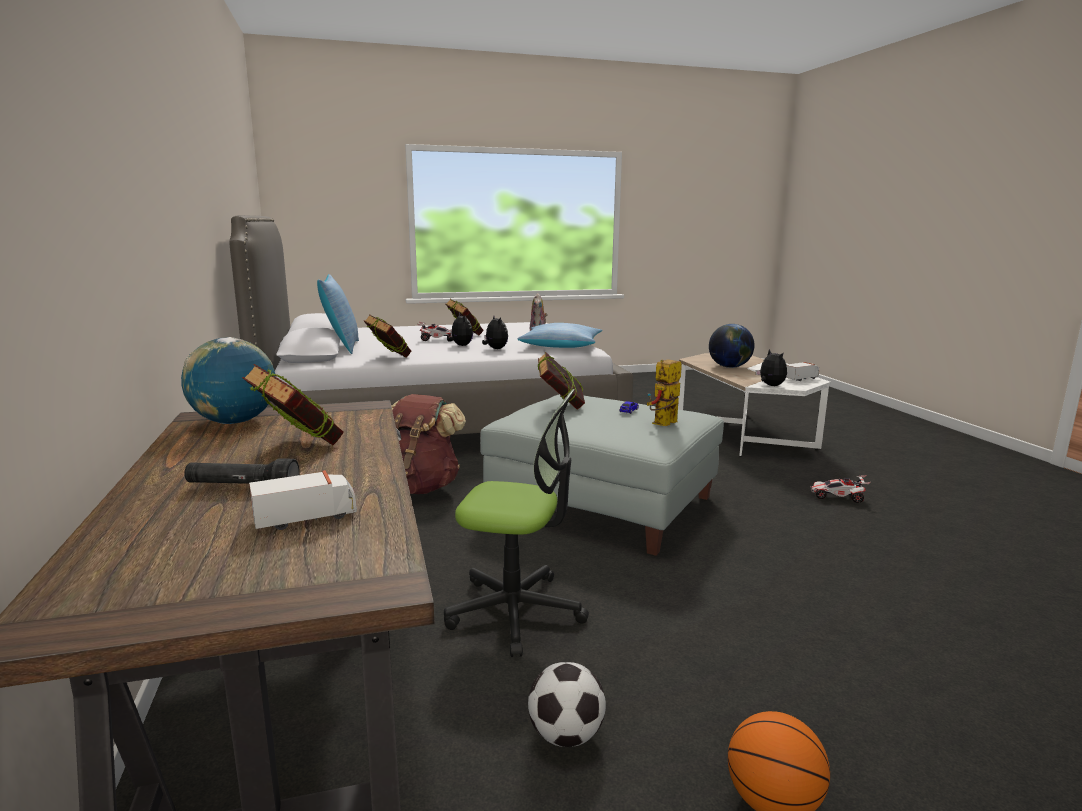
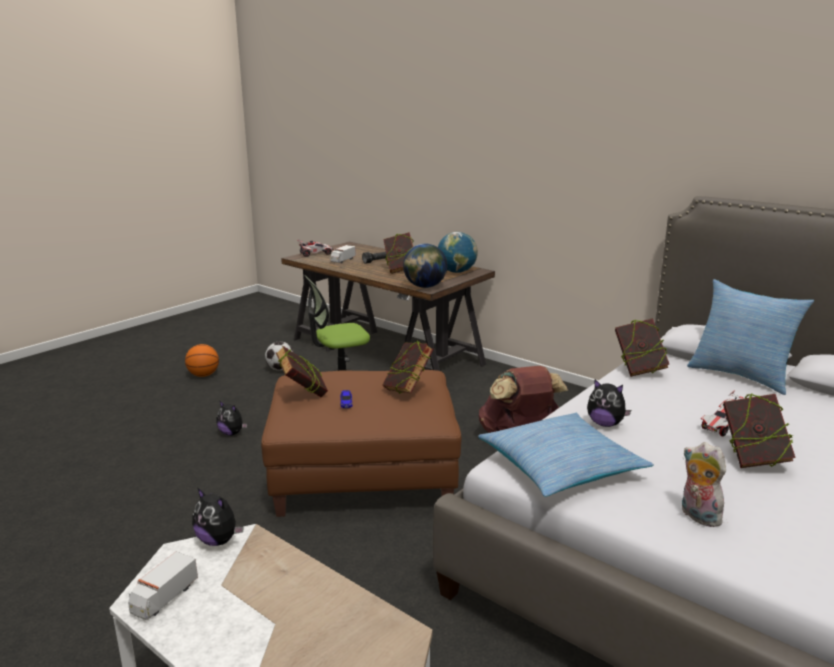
camera: 145 degrees right, 5 degrees up
plush toy [447,313,473,346] -> plush toy moved to [216,400,247,436]
grey ottoman [480,394,724,556] -> brown ottoman [261,370,462,517]
toy robot [647,359,682,426] -> book [276,346,328,397]
globe [709,324,755,368] -> globe moved to [403,244,447,288]
toy car [810,475,870,503] -> toy car moved to [297,240,333,257]

